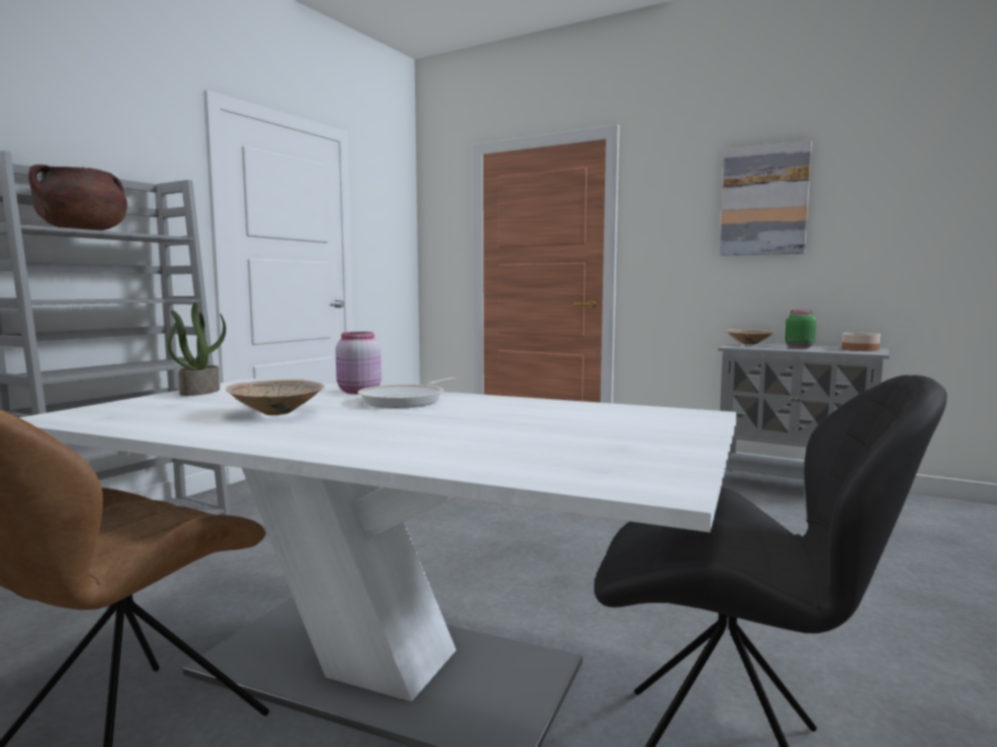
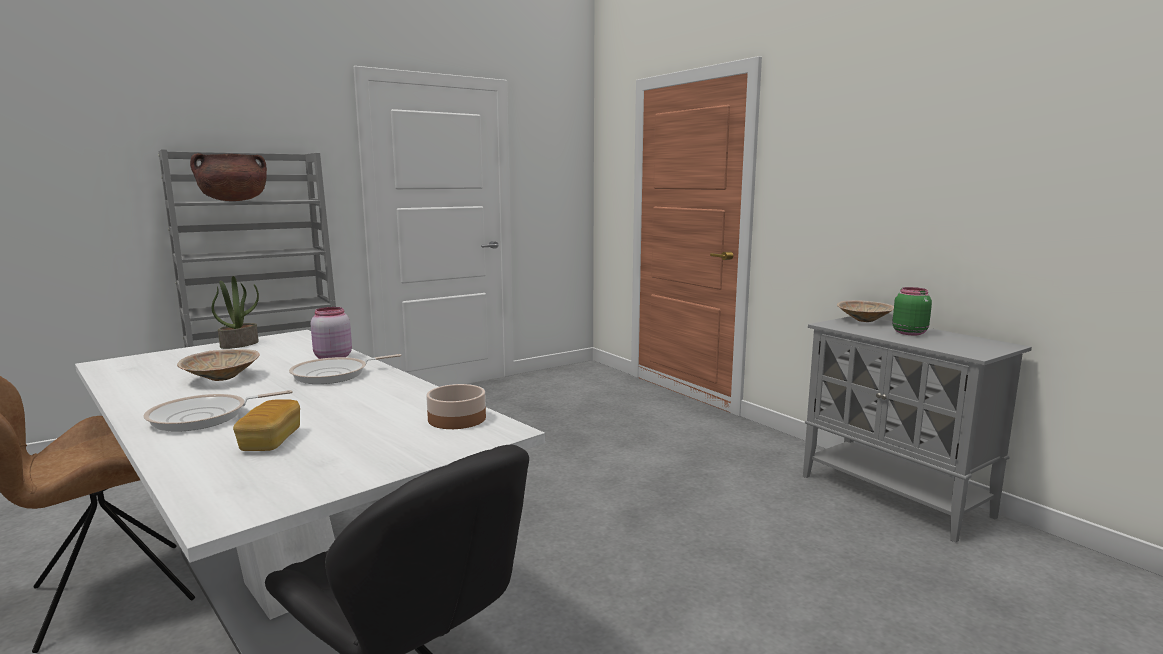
camera: 25 degrees right, 5 degrees up
picture [720,140,812,256] -> none
bowl [842,333,880,351] -> bowl moved to [426,384,486,429]
none -> frying pan [143,390,293,432]
none -> bread [233,399,300,451]

